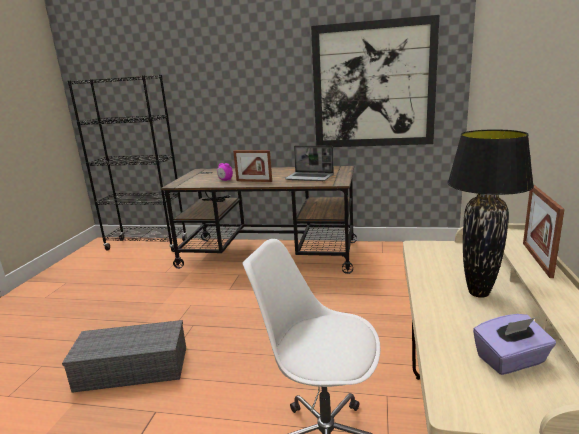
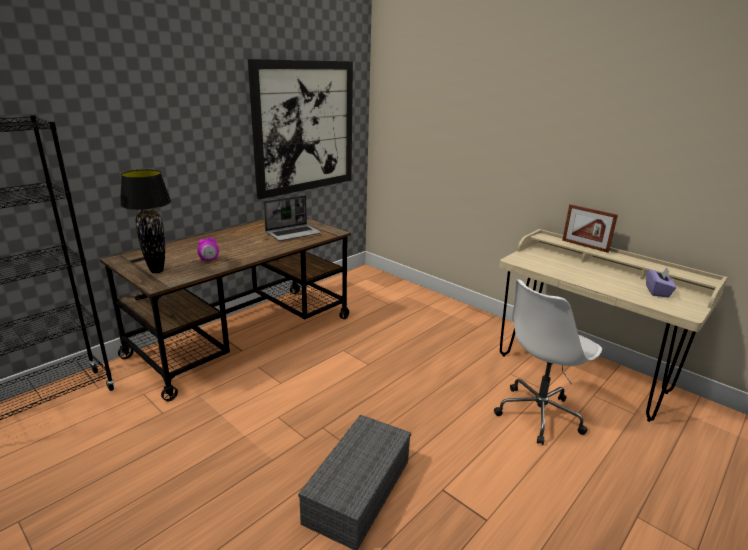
camera: 60 degrees left, 5 degrees up
picture frame [233,150,272,182] -> none
black table lamp [448,129,534,298] -> black table lamp moved to [120,169,171,273]

